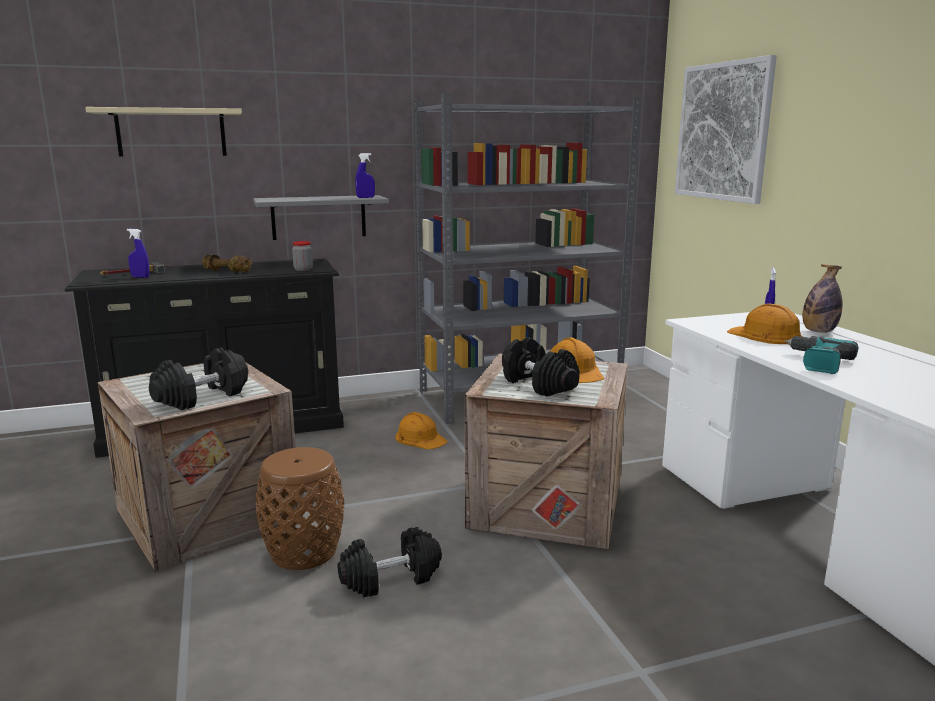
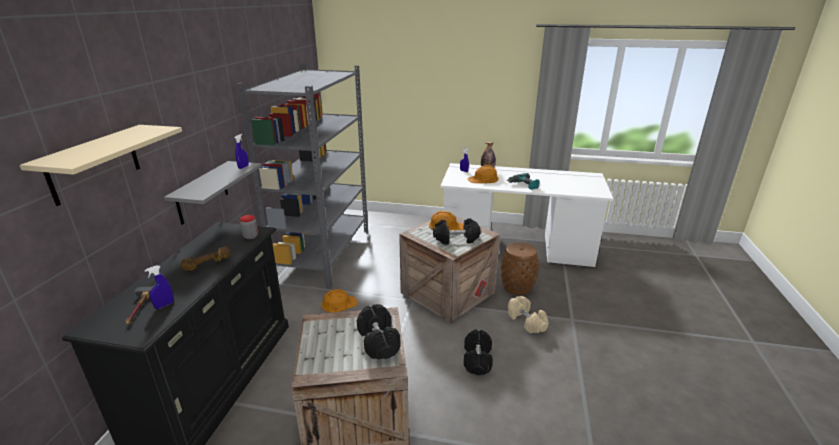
camera: 60 degrees left, 10 degrees up
brown stool [256,447,344,570] -> brown stool moved to [501,242,539,295]
picture [675,55,777,204] -> none
none -> beige dumbbell [508,296,549,334]

